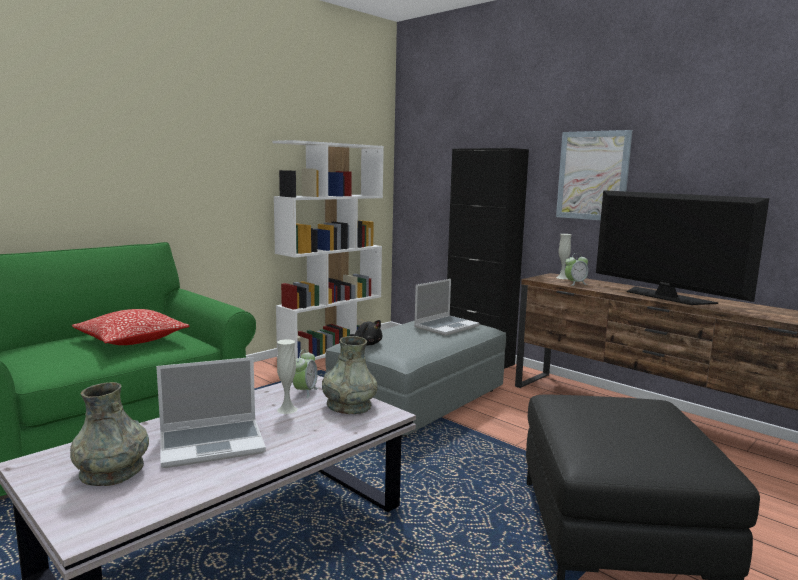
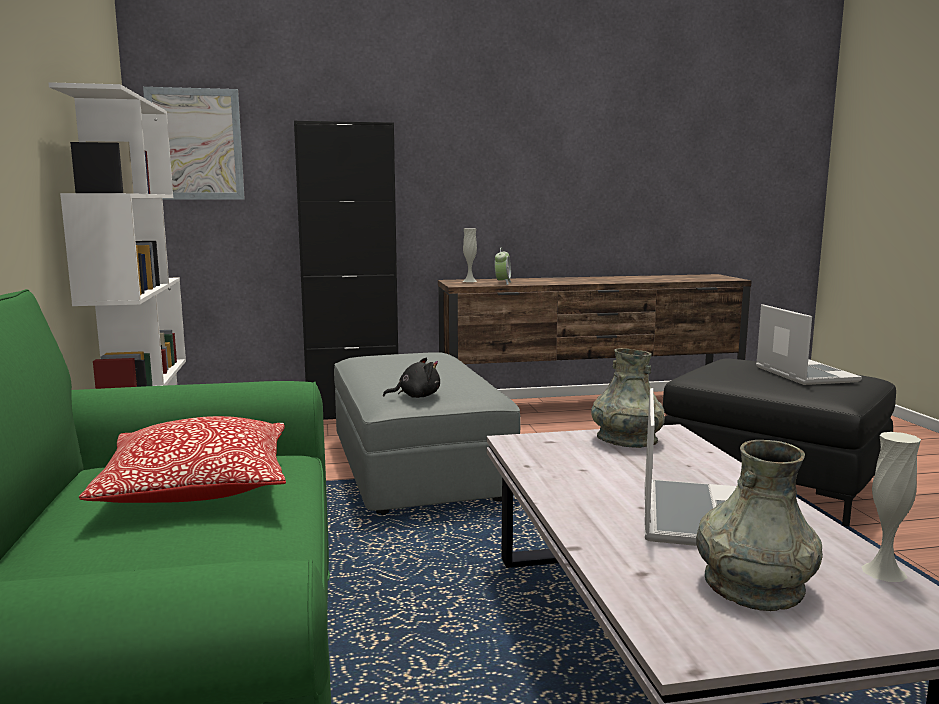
camera: 55 degrees left, 0 degrees up
white vase [277,339,297,414] -> white vase moved to [861,432,921,582]
alarm clock [293,349,318,398] -> none
laptop [414,279,480,336] -> laptop moved to [756,304,862,385]
picture [556,130,633,220] -> picture moved to [143,87,245,200]
television [596,190,769,305] -> none

